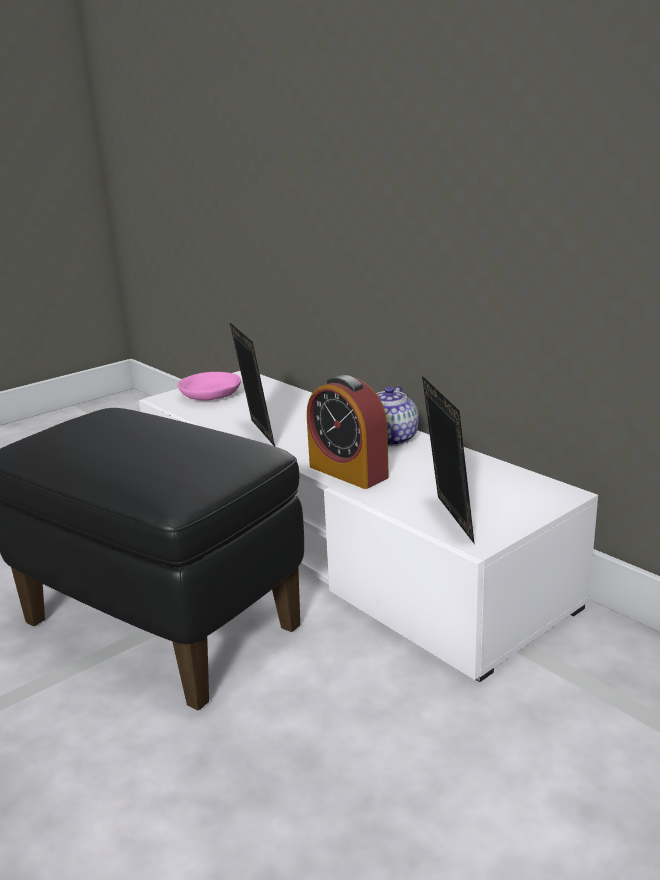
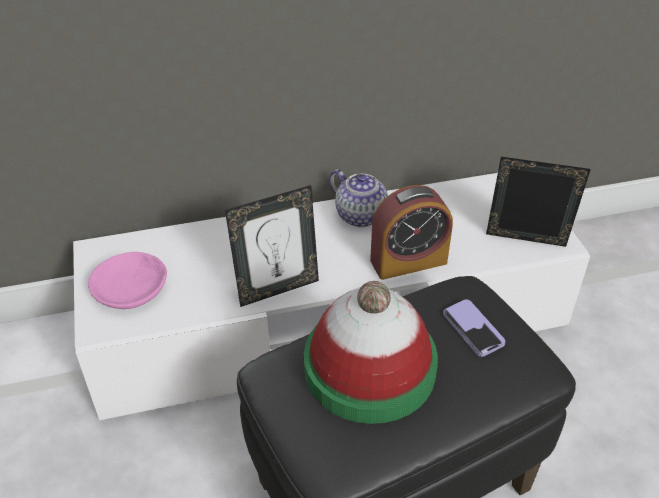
camera: 65 degrees left, 20 degrees up
picture frame [230,323,275,446] -> picture frame turned 150 degrees clockwise [225,185,319,307]
none -> hat [304,281,438,424]
none -> phone [443,299,505,357]

